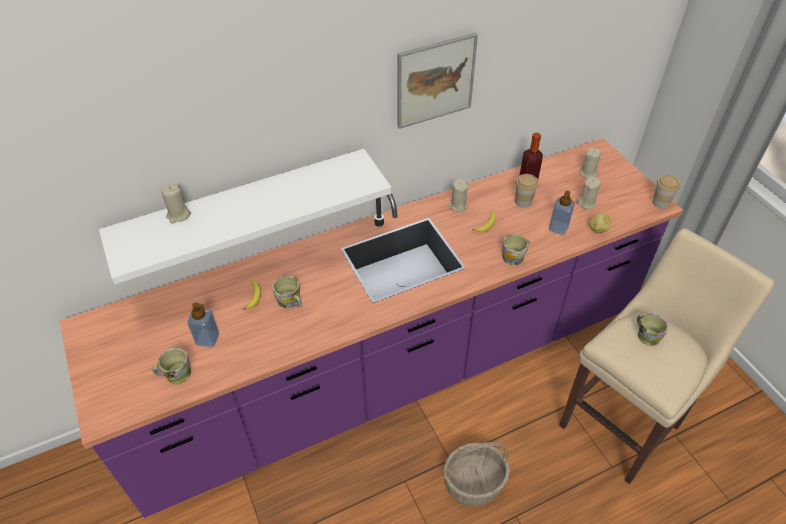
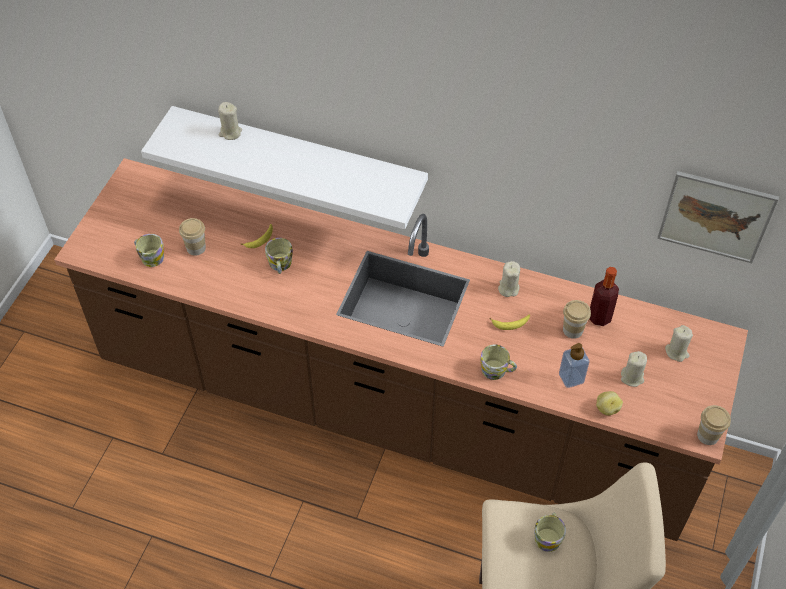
camera: 45 degrees right, 5 degrees up
purple counter [60,138,683,518] -> brown counter [54,158,748,541]
soap dispenser [187,302,219,347] -> cup [179,218,206,256]
picture [398,33,478,129] -> picture moved to [657,171,779,263]
basket [444,442,510,506] -> none

